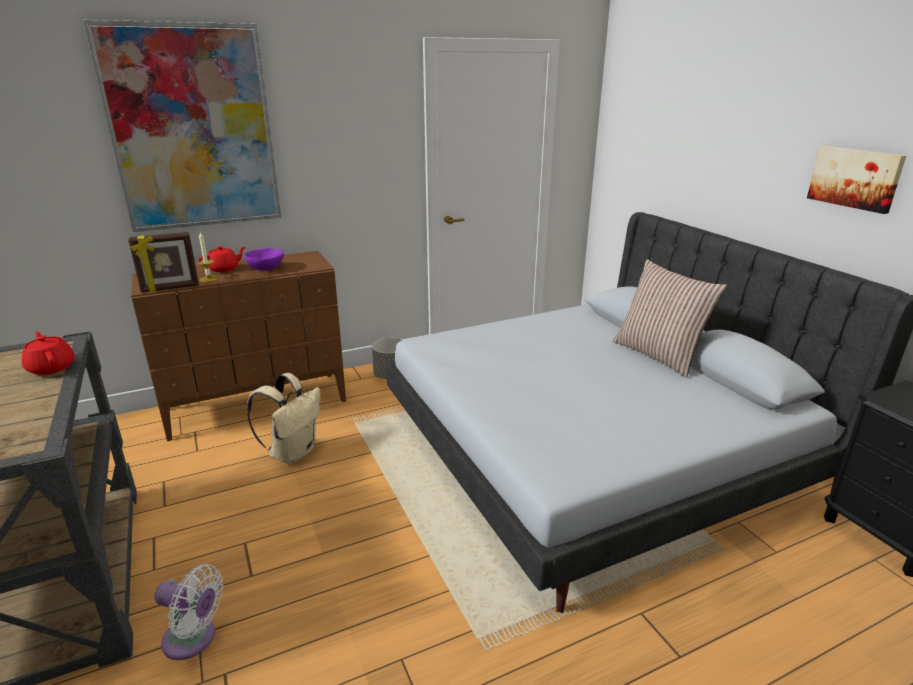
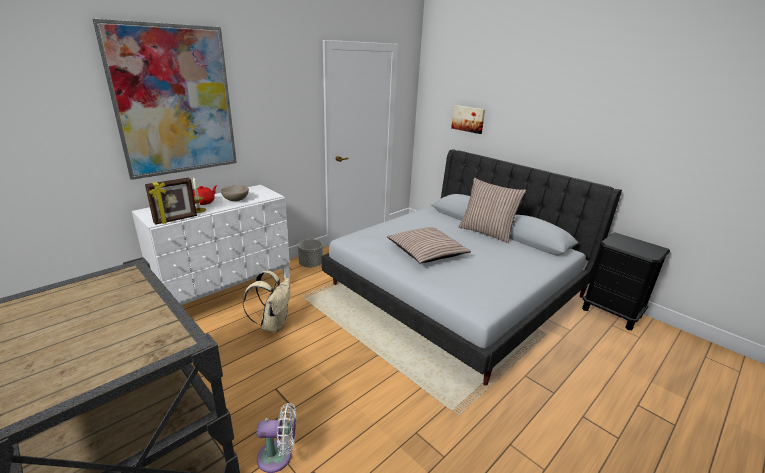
camera: 20 degrees left, 0 degrees up
red teapot [22,331,75,375] -> none
brown dresser [131,251,346,441] -> white dresser [132,185,290,305]
purple bowl [244,248,284,270] -> beige bowl [221,185,249,201]
picture [807,146,906,214] -> picture moved to [451,105,485,134]
none -> pillow [387,227,471,263]

